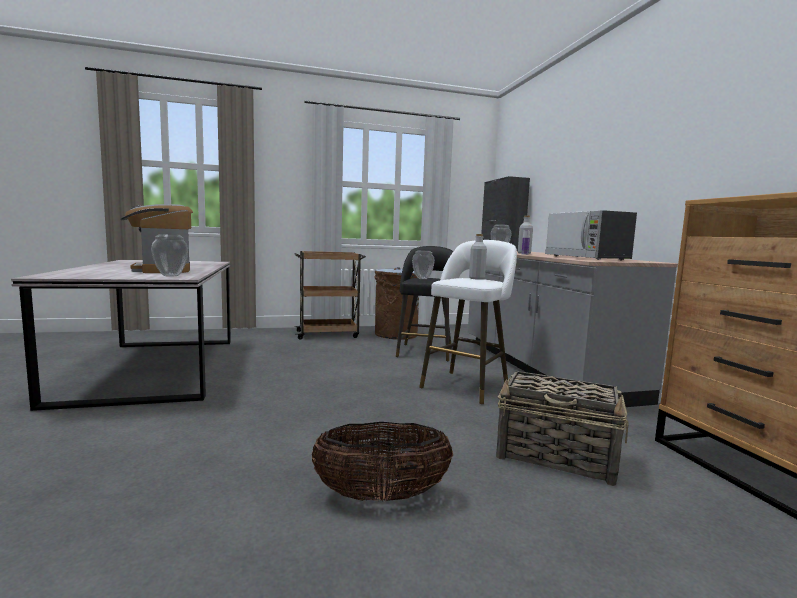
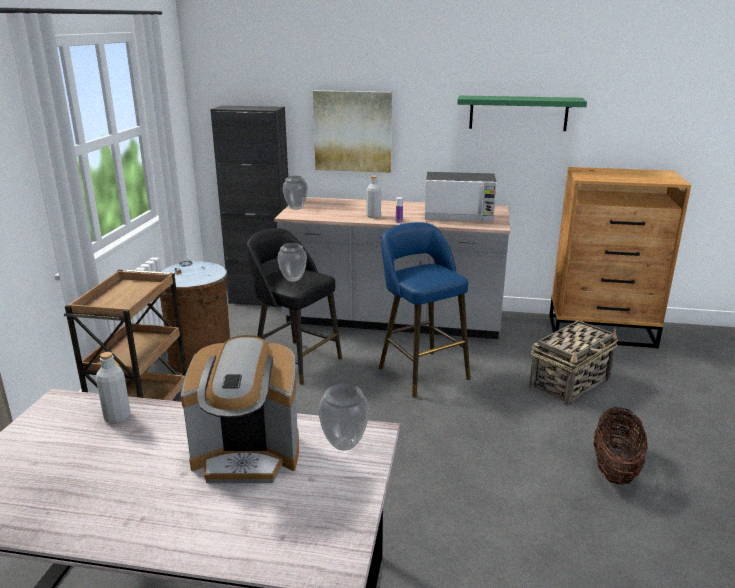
camera: 65 degrees left, 15 degrees up
white stool [419,240,517,404] -> blue stool [379,222,471,398]
grey bottle [469,234,487,280] -> grey bottle moved to [96,352,131,424]
none -> picture [313,91,392,173]
none -> green shelf [457,95,587,131]

